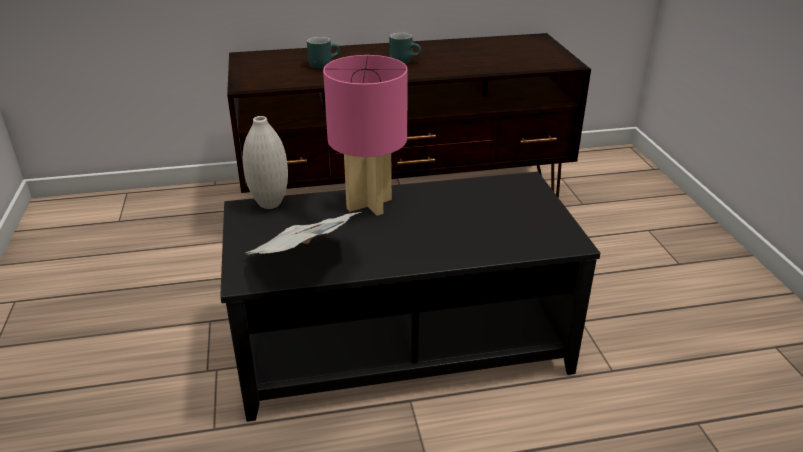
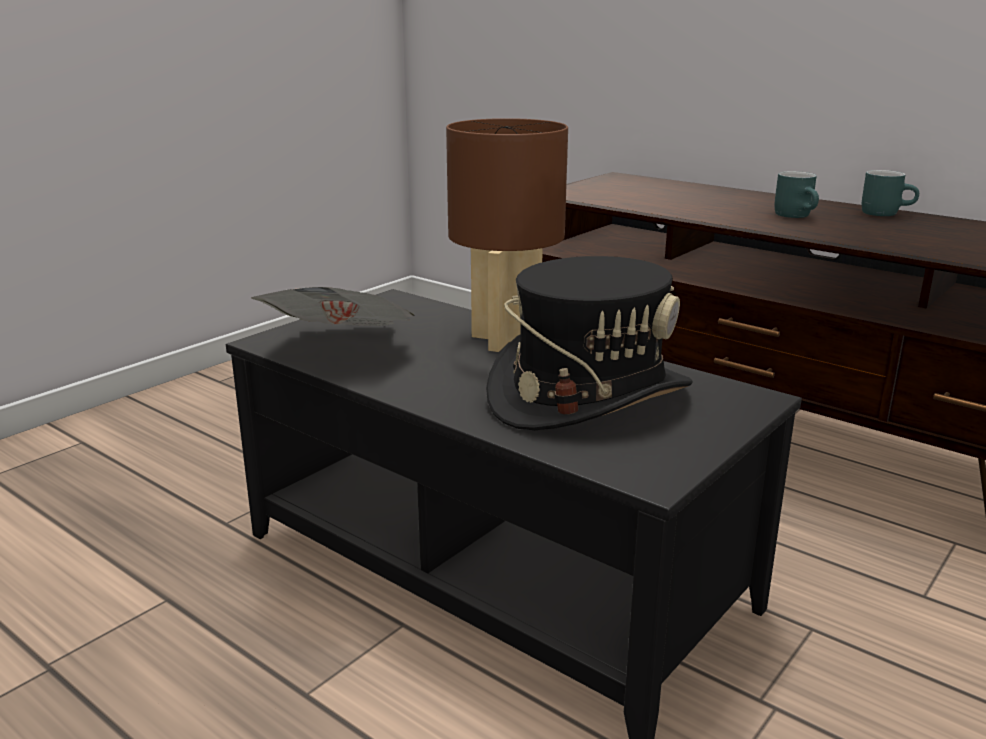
camera: 50 degrees right, 10 degrees down
white vase [243,116,288,209] -> none
turquoise mug [307,37,340,69] -> turquoise mug moved to [862,170,919,216]
pink table lamp [323,55,408,216] -> brown table lamp [446,118,568,352]
none -> black hat [486,256,693,430]

